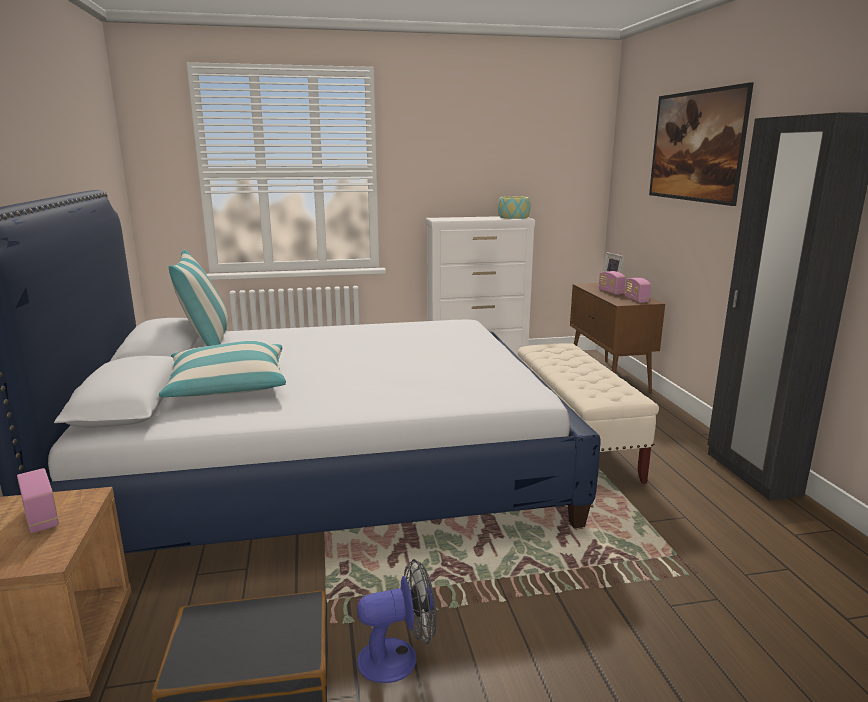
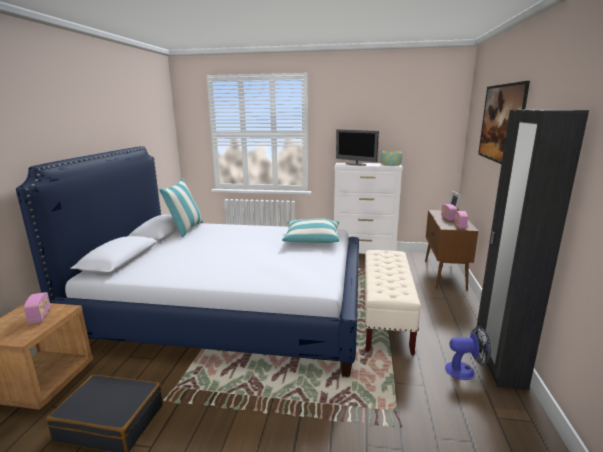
camera: 20 degrees right, 0 degrees up
pillow [159,341,286,397] -> pillow moved to [282,218,339,243]
fan [357,559,436,683] -> fan moved to [445,326,491,380]
none -> monitor [336,129,379,166]

